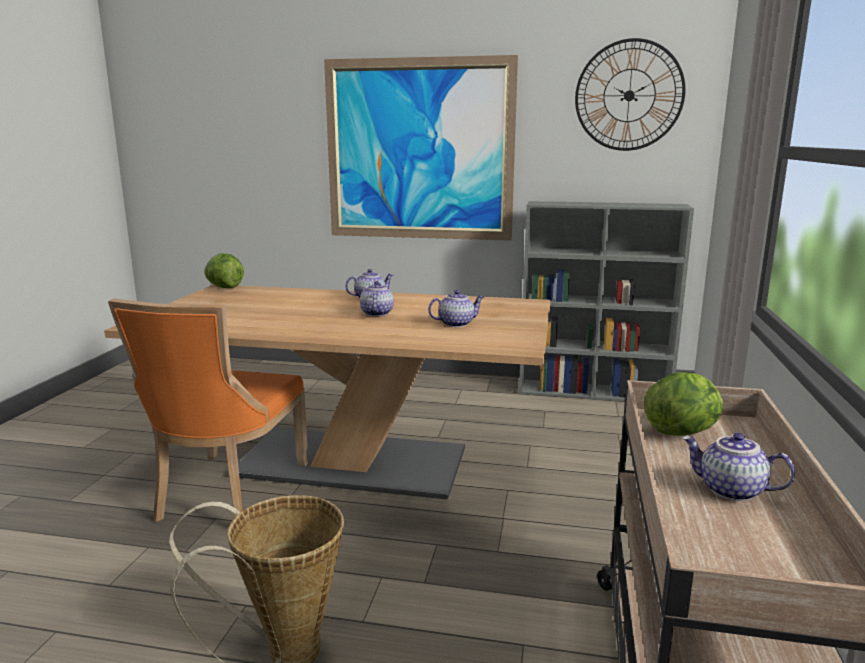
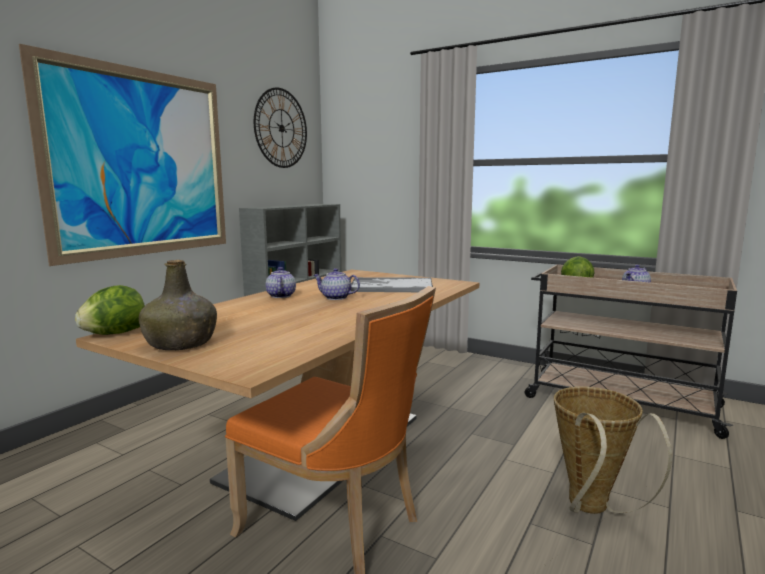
camera: 70 degrees left, 5 degrees down
teapot [428,290,484,327] -> tray [351,277,433,292]
none -> green bottle [139,260,217,350]

